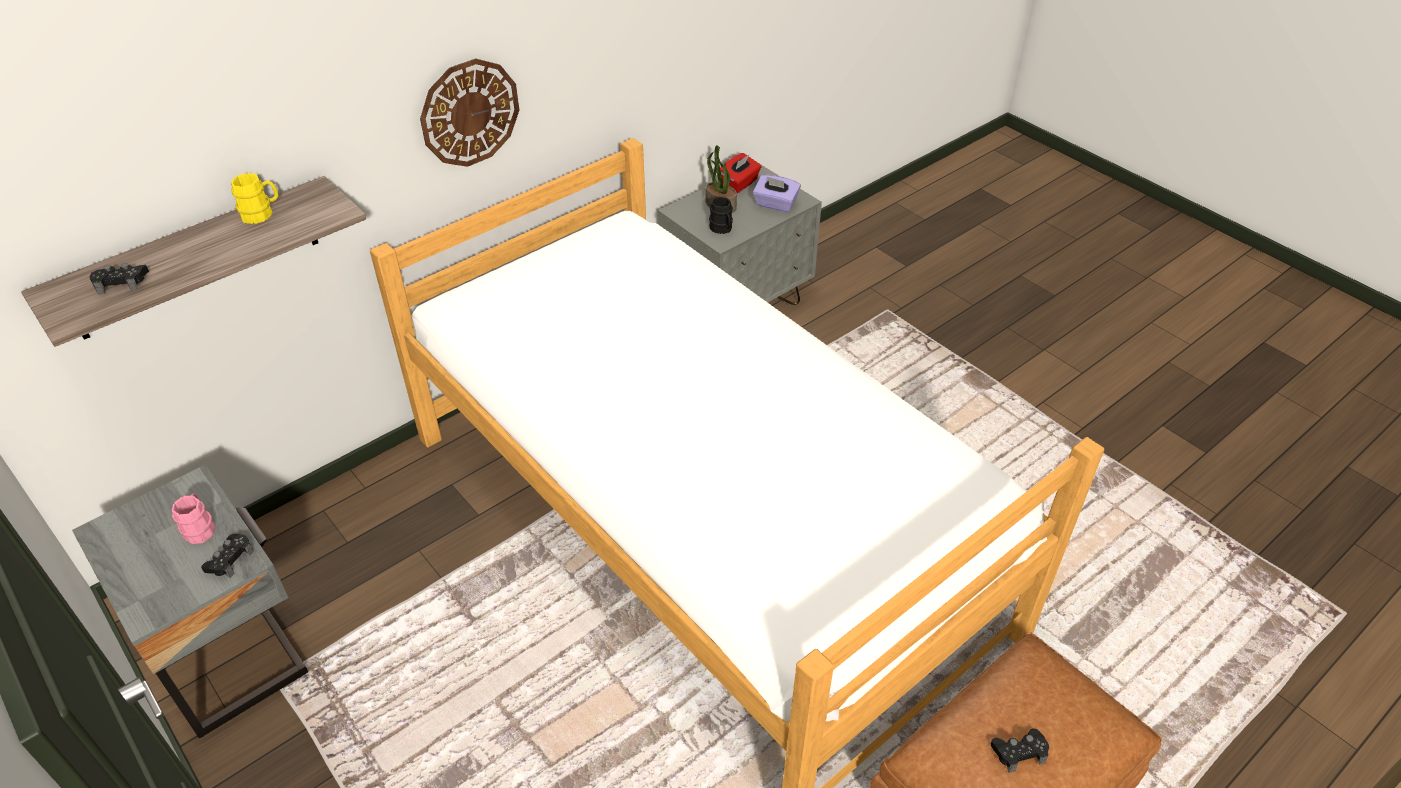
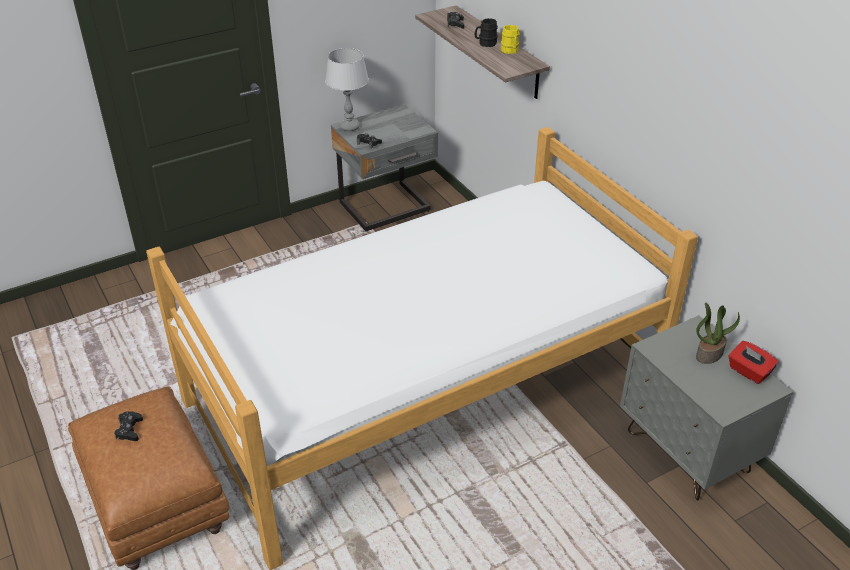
camera: 100 degrees right, 5 degrees down
pink mug [172,494,215,544] -> none
wall clock [420,58,519,167] -> none
black mug [709,197,733,234] -> black mug moved to [474,18,498,47]
purple tissue box [753,175,801,213] -> none
none -> grey table lamp [325,48,369,131]

